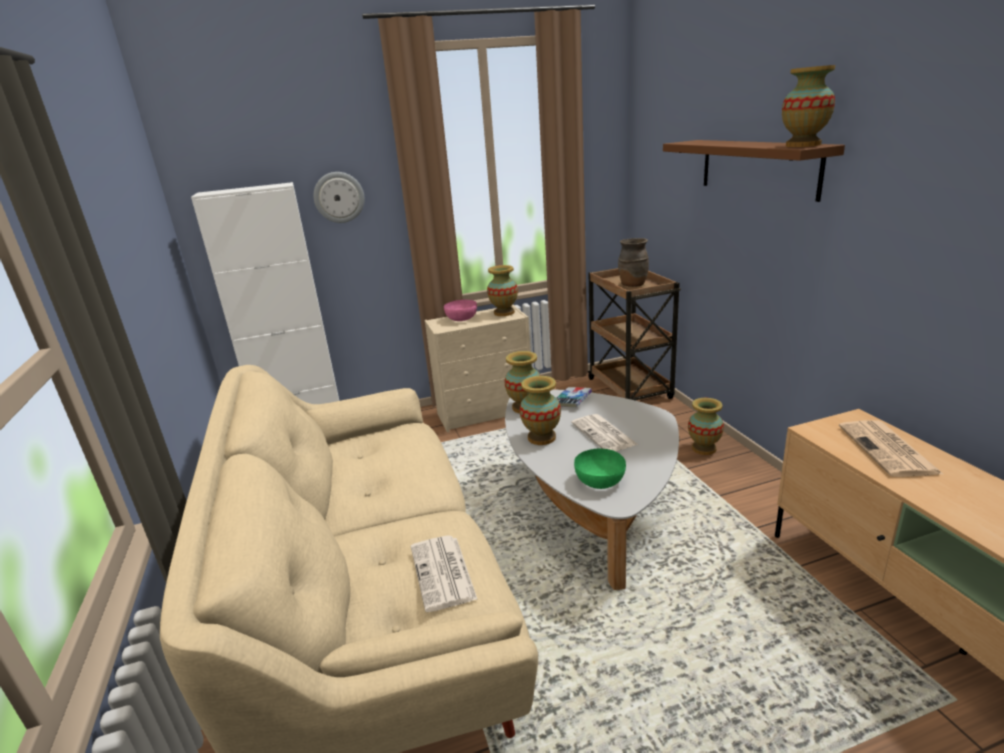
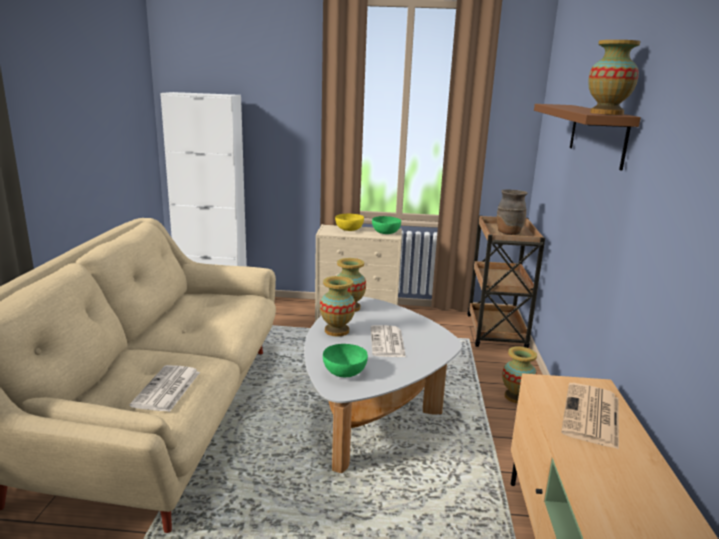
camera: 20 degrees right, 5 degrees down
wall clock [313,172,365,223] -> none
pink bowl [444,300,477,321] -> yellow bowl [335,213,364,231]
vase [487,265,518,316] -> green bowl [372,216,401,234]
book [557,387,592,407] -> none

